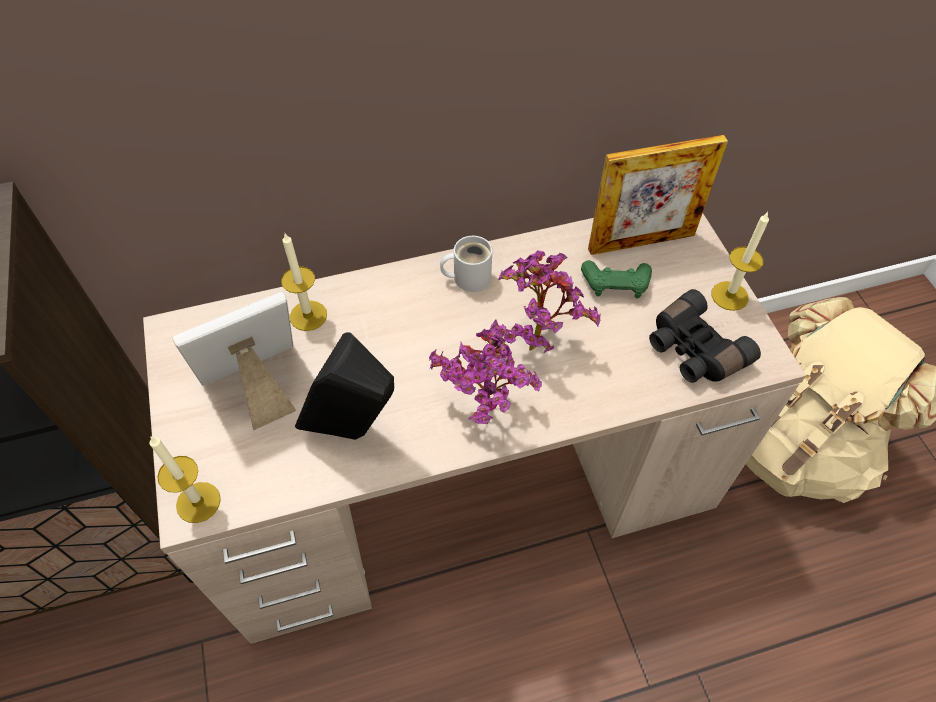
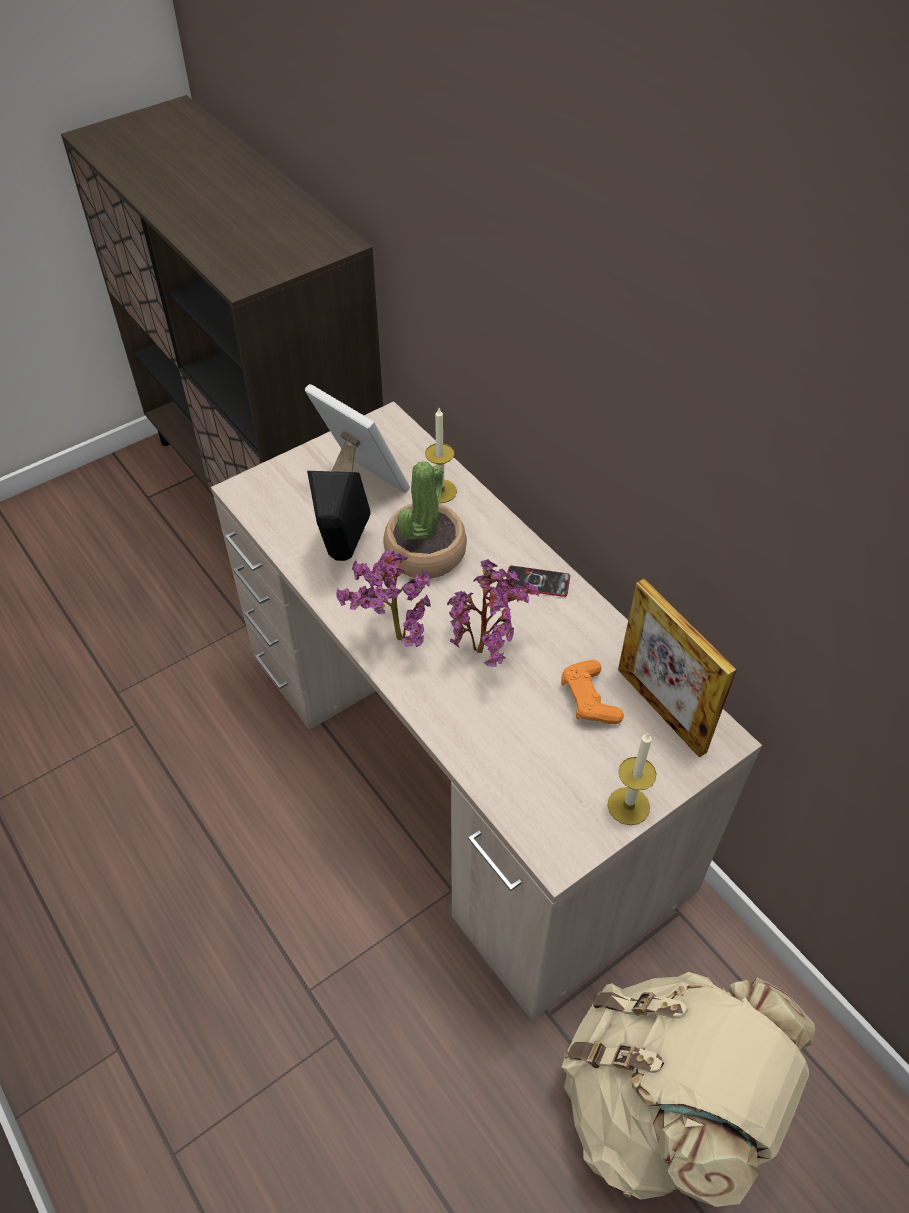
camera: 70 degrees right, 5 degrees down
candle [149,436,221,523] -> none
white mug [440,236,492,292] -> phone [506,566,570,597]
green game controller [581,260,652,298] -> orange game controller [561,660,624,724]
black binoculars [649,289,761,383] -> none
none -> potted plant [383,461,467,579]

